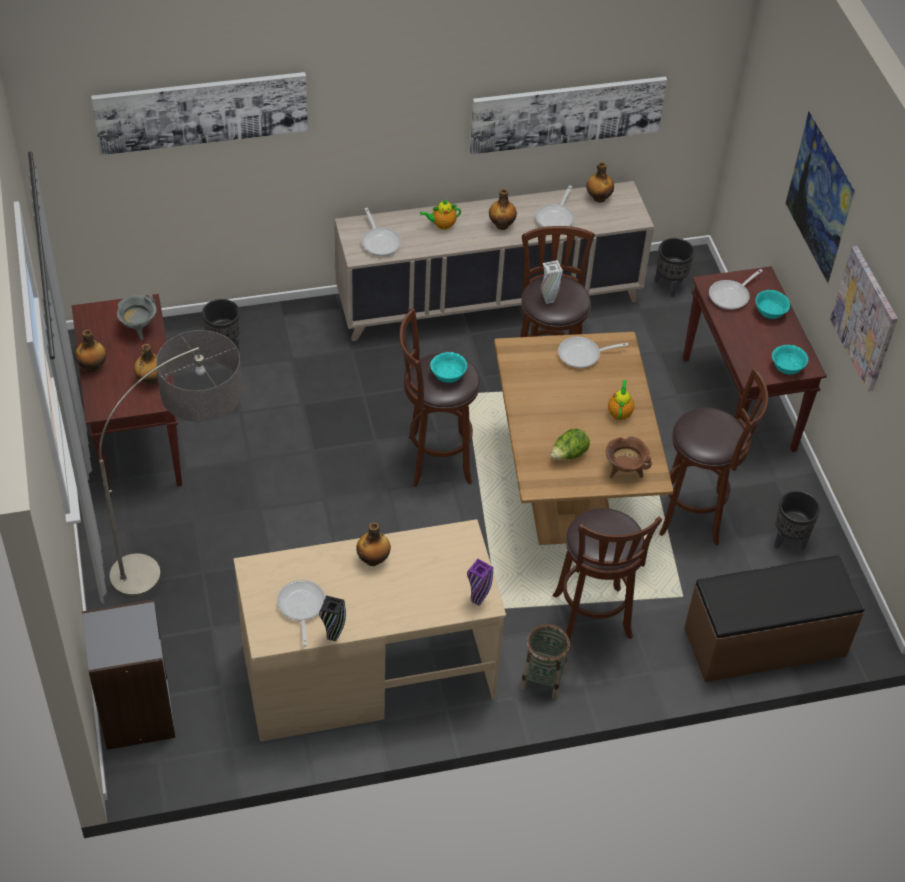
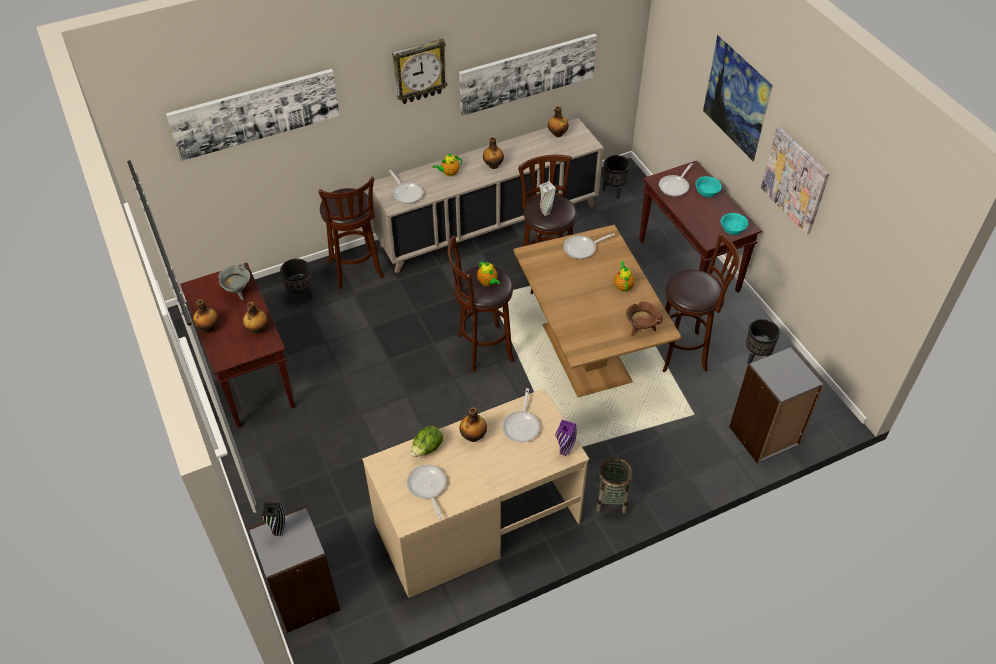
camera: 10 degrees left, 0 degrees up
floor lamp [99,330,243,598] -> none
black vase [319,595,346,641] -> black vase moved to [261,502,285,536]
turquoise bowl [430,352,467,383] -> teapot [477,261,500,286]
frying pan [535,185,574,227] -> frying pan moved to [502,388,540,442]
lettuce [551,428,590,460] -> lettuce moved to [411,426,443,457]
brown stool [552,508,662,640] -> brown stool moved to [319,177,384,290]
brown bench [684,556,864,682] -> grey bookcase [729,346,825,464]
none -> wall clock [392,39,448,104]

